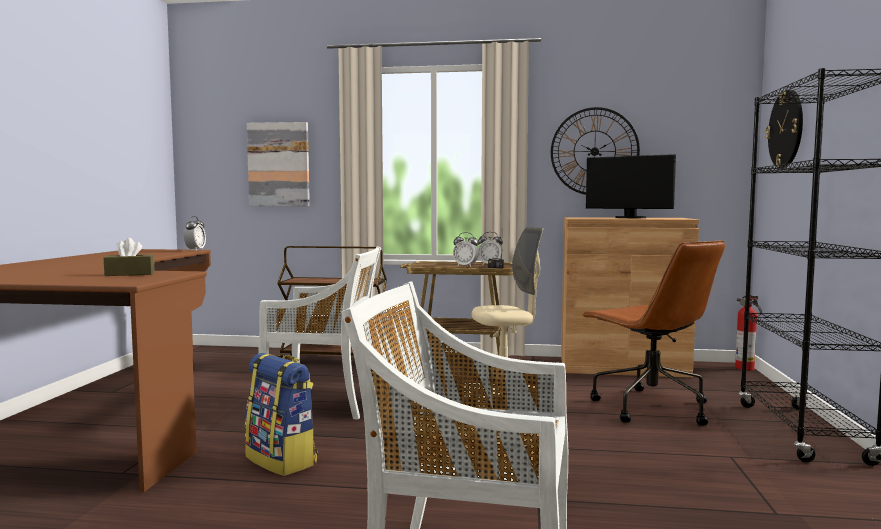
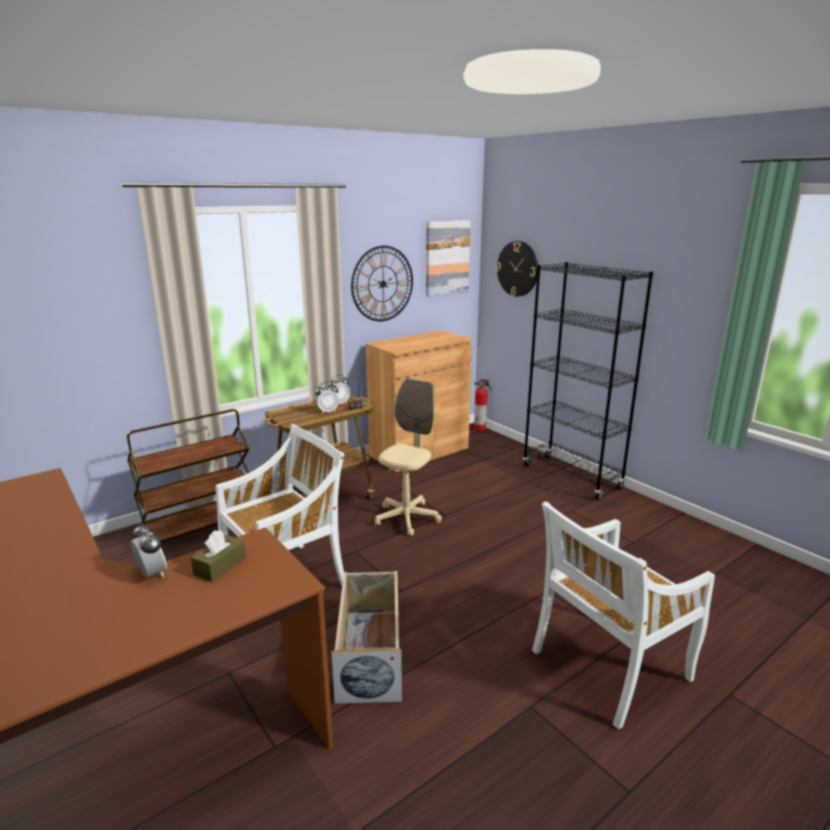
camera: 45 degrees left, 15 degrees up
alarm clock [184,216,206,250] -> alarm clock moved to [131,522,167,578]
backpack [245,353,318,476] -> beige storage box [331,571,402,704]
picture [247,122,310,206] -> picture moved to [426,220,471,297]
brown office chair [581,240,725,426] -> none
monitor [586,154,676,218] -> none

